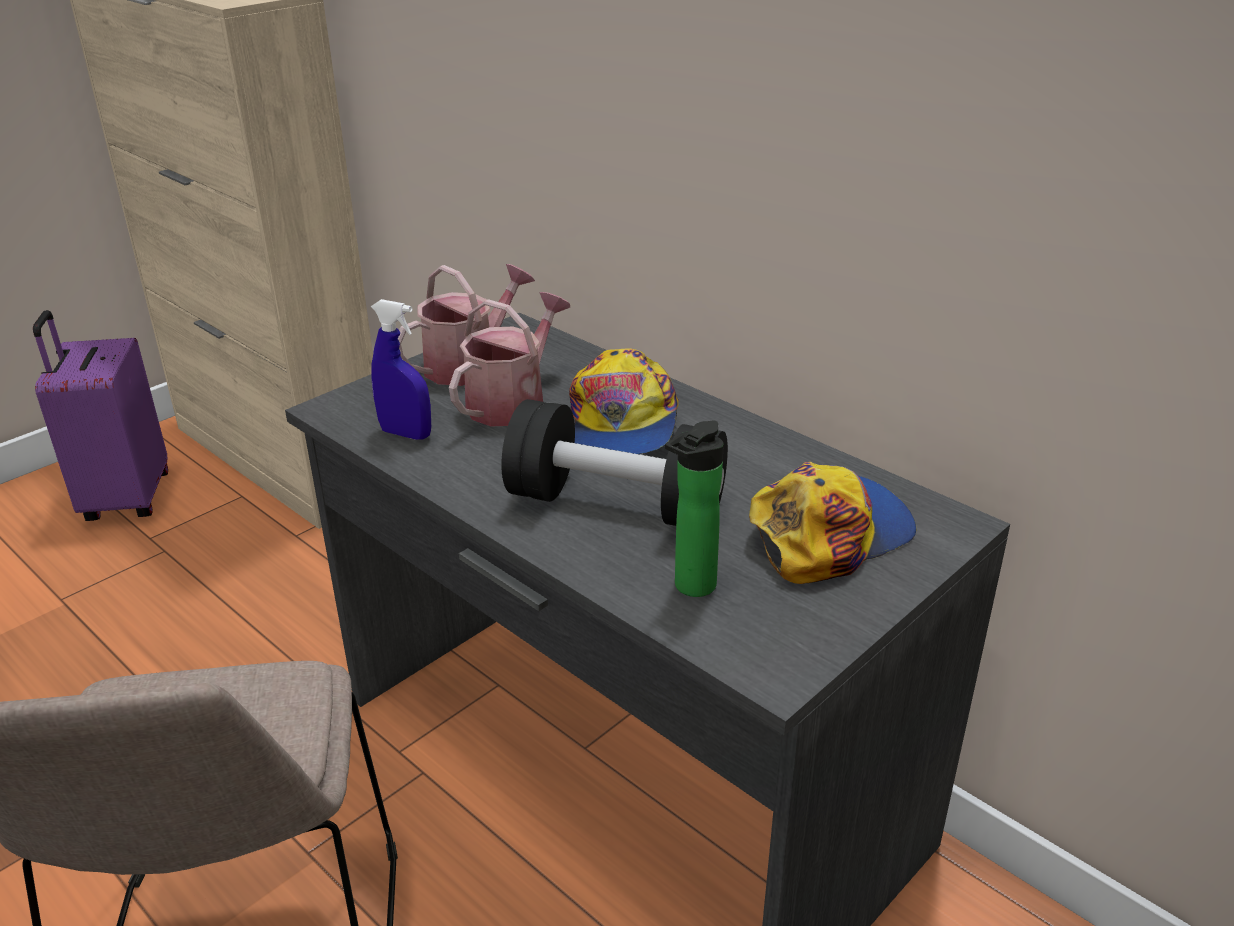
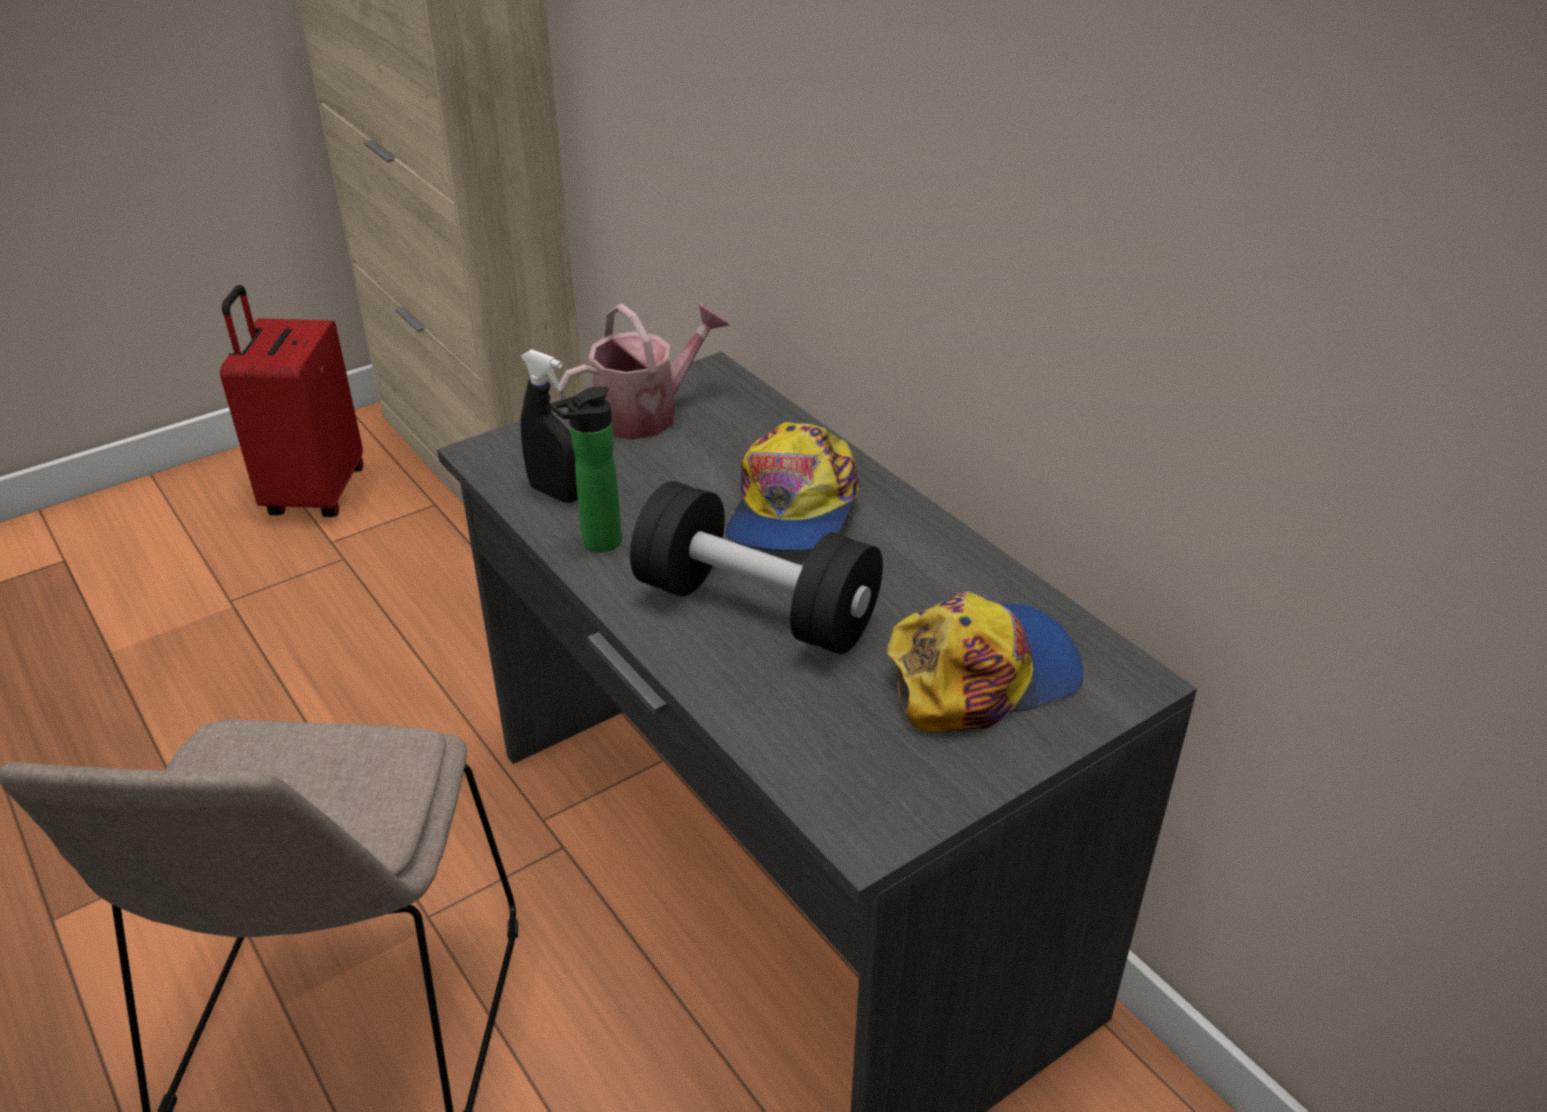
camera: 10 degrees right, 5 degrees up
purple suitcase [33,310,168,521] -> red suitcase [220,285,363,517]
blue spray bottle [371,299,431,440] -> black spray bottle [521,349,578,503]
watering can [449,292,570,427] -> none
bottle [665,421,724,597] -> bottle moved to [550,387,622,552]

